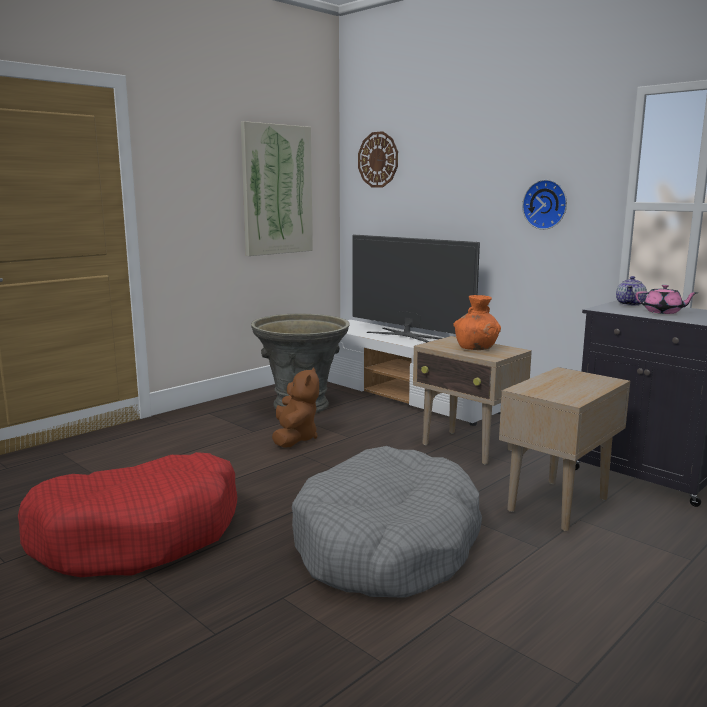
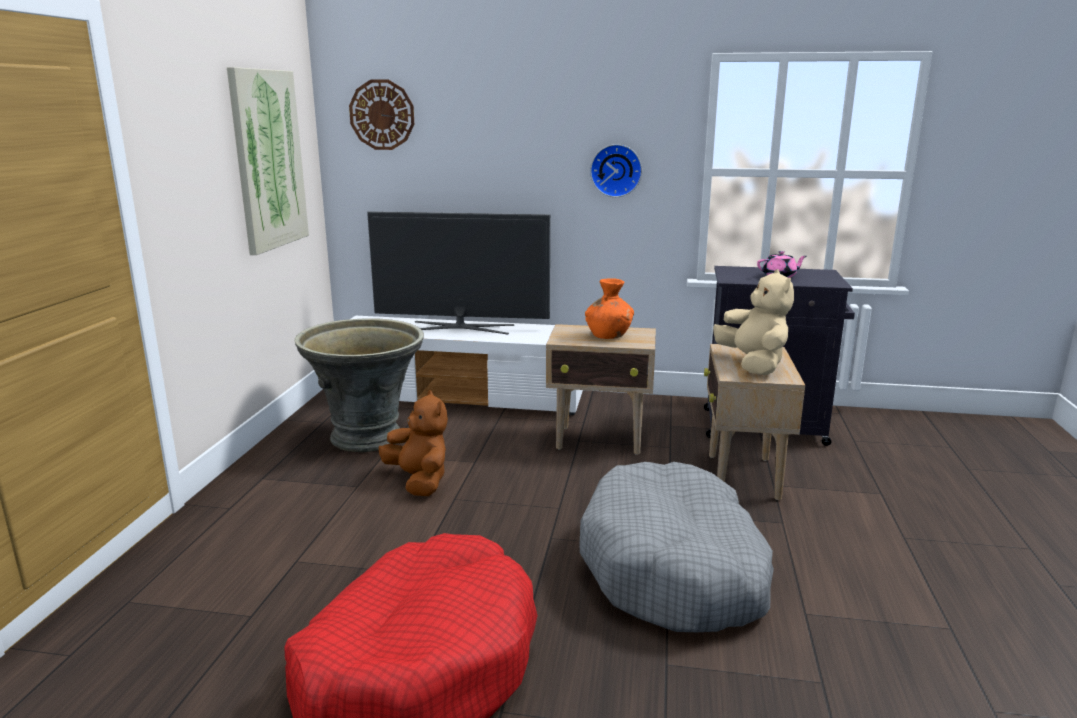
camera: 35 degrees left, 5 degrees up
teapot [616,276,647,306] -> none
none -> beige plush toy [713,269,794,375]

